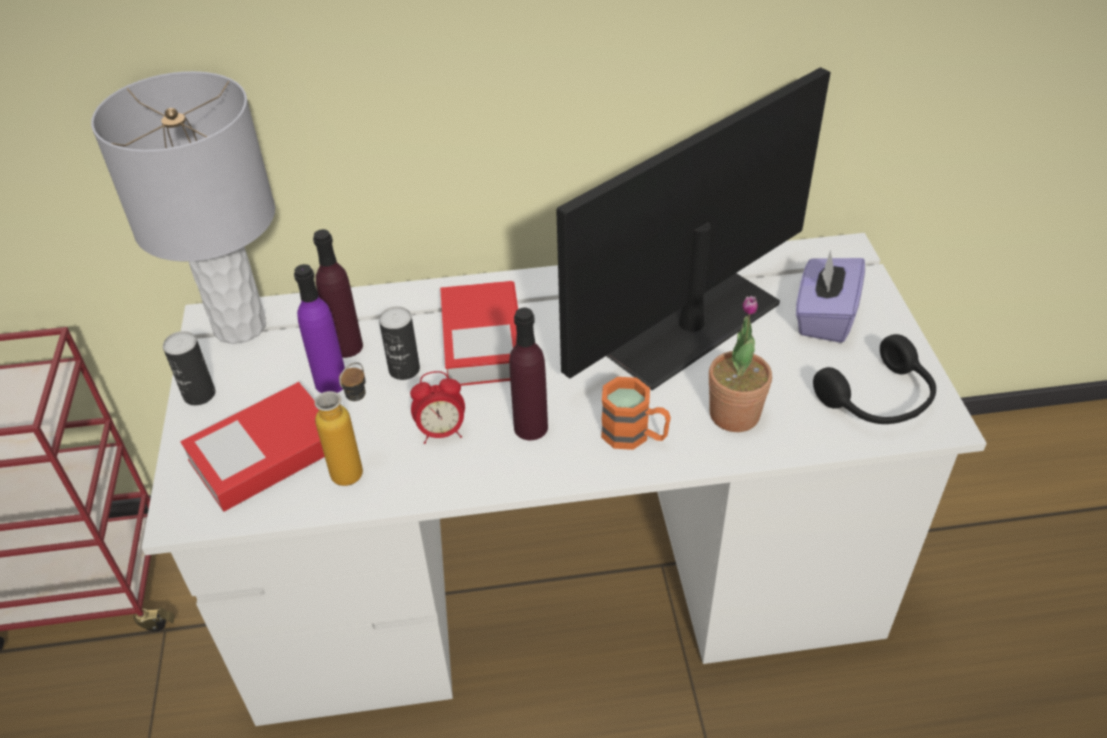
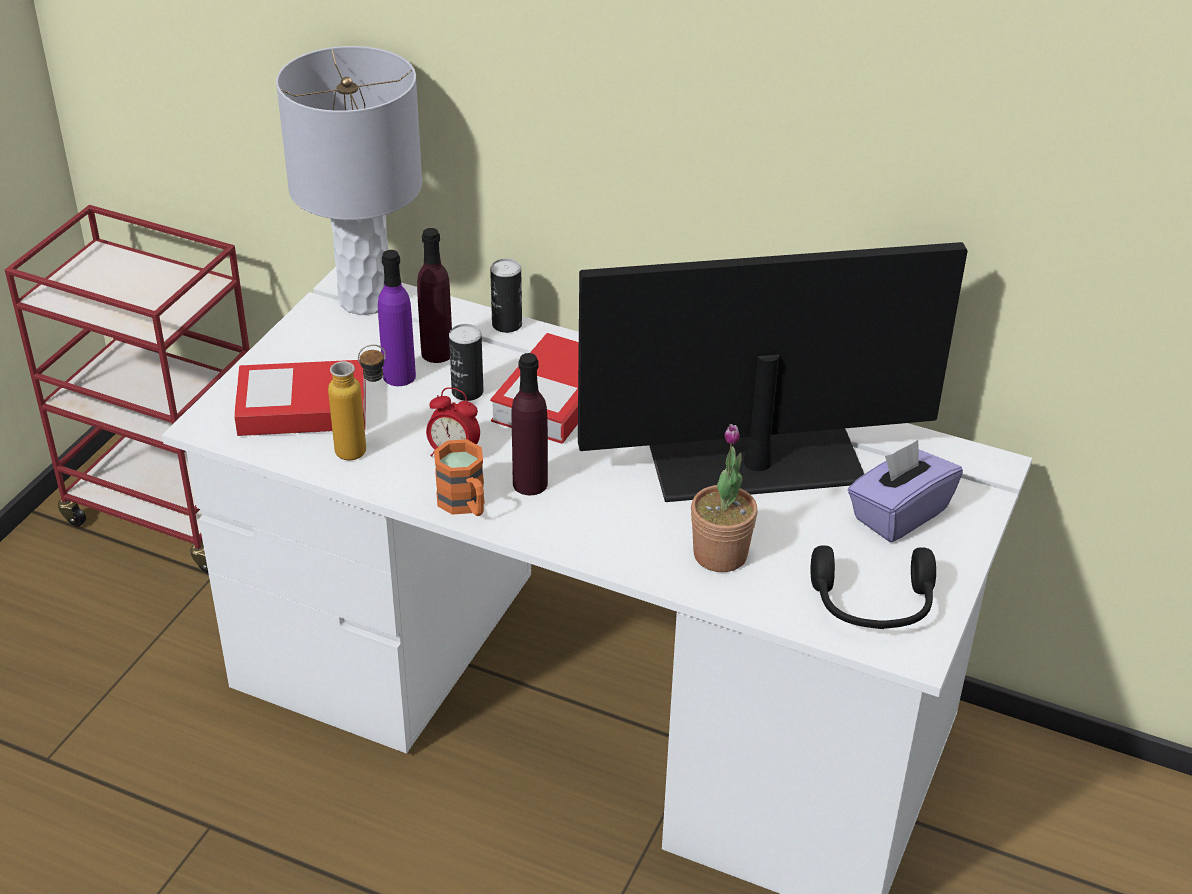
camera: 30 degrees right, 5 degrees down
can [163,331,215,405] -> can moved to [490,259,522,333]
orange mug [601,377,671,450] -> orange mug moved to [434,439,485,516]

